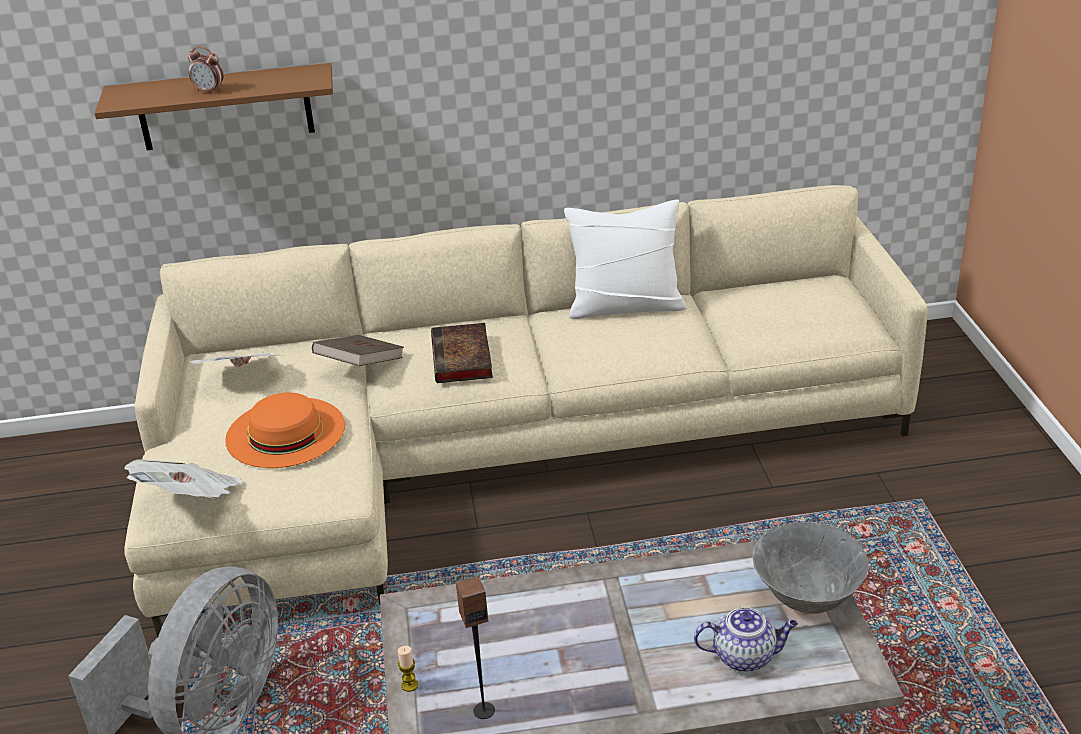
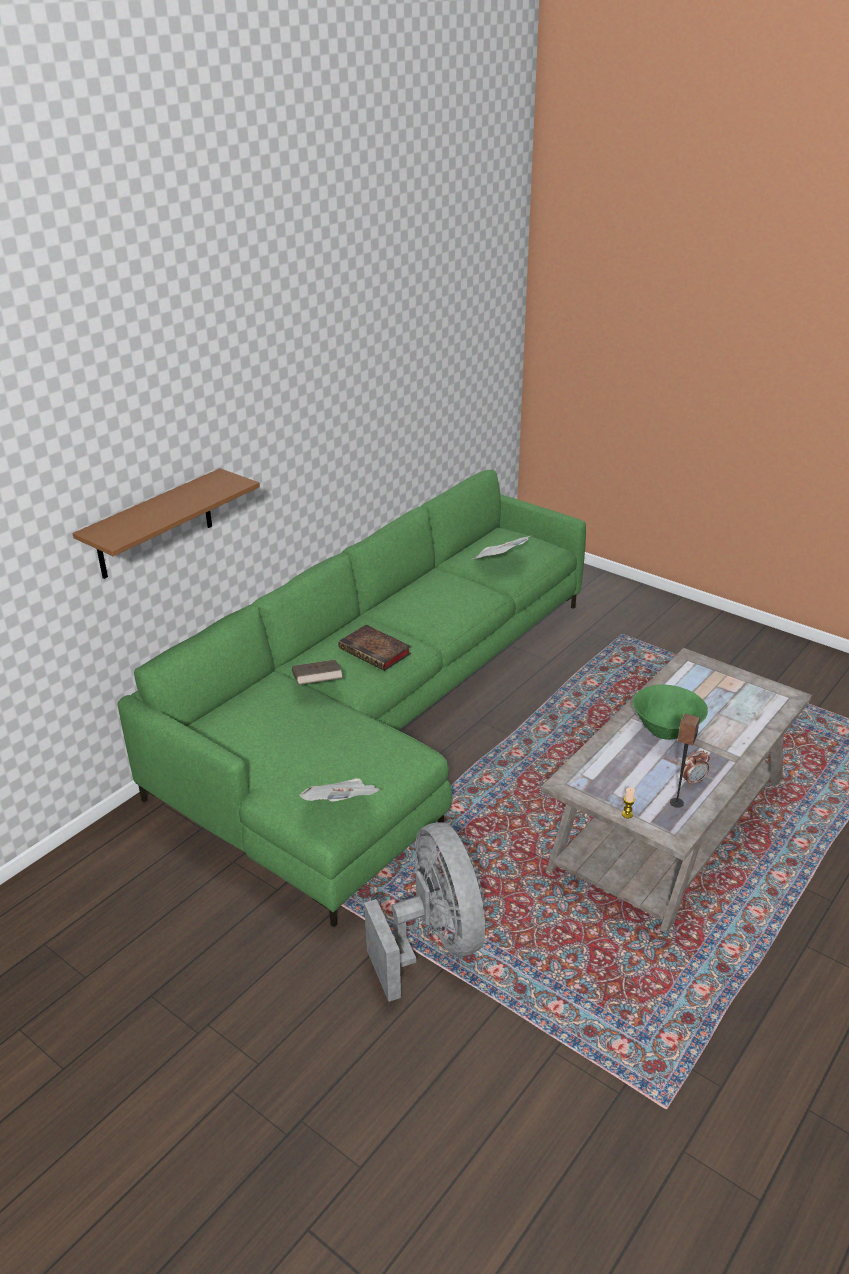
camera: 45 degrees left, 0 degrees up
beige sofa [125,185,928,637] -> green sofa [118,470,586,927]
alarm clock [188,47,223,94] -> alarm clock moved to [680,751,710,786]
newspaper [189,352,281,367] -> newspaper moved to [473,536,530,559]
orange hat [225,392,345,468] -> none
white pillow [564,199,687,319] -> none
teapot [694,607,798,672] -> none
grey bowl [753,522,869,614] -> none
none -> green bowl [633,684,708,740]

